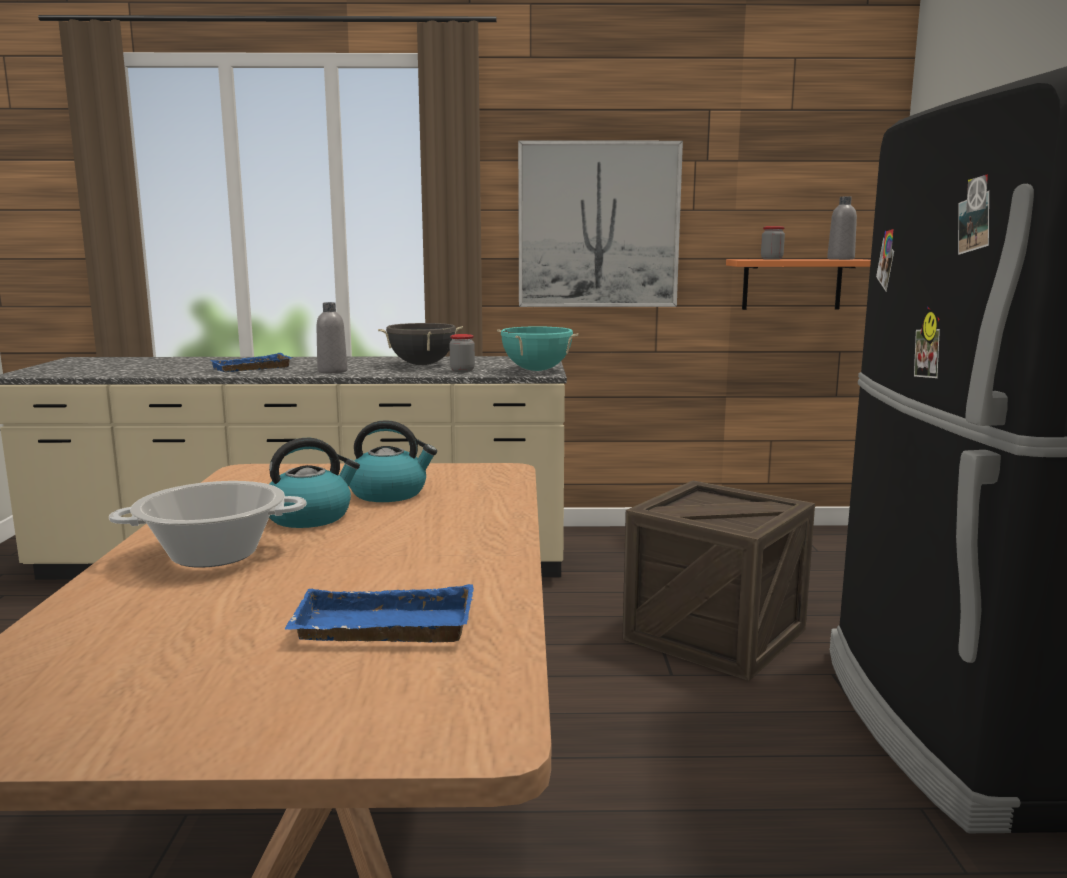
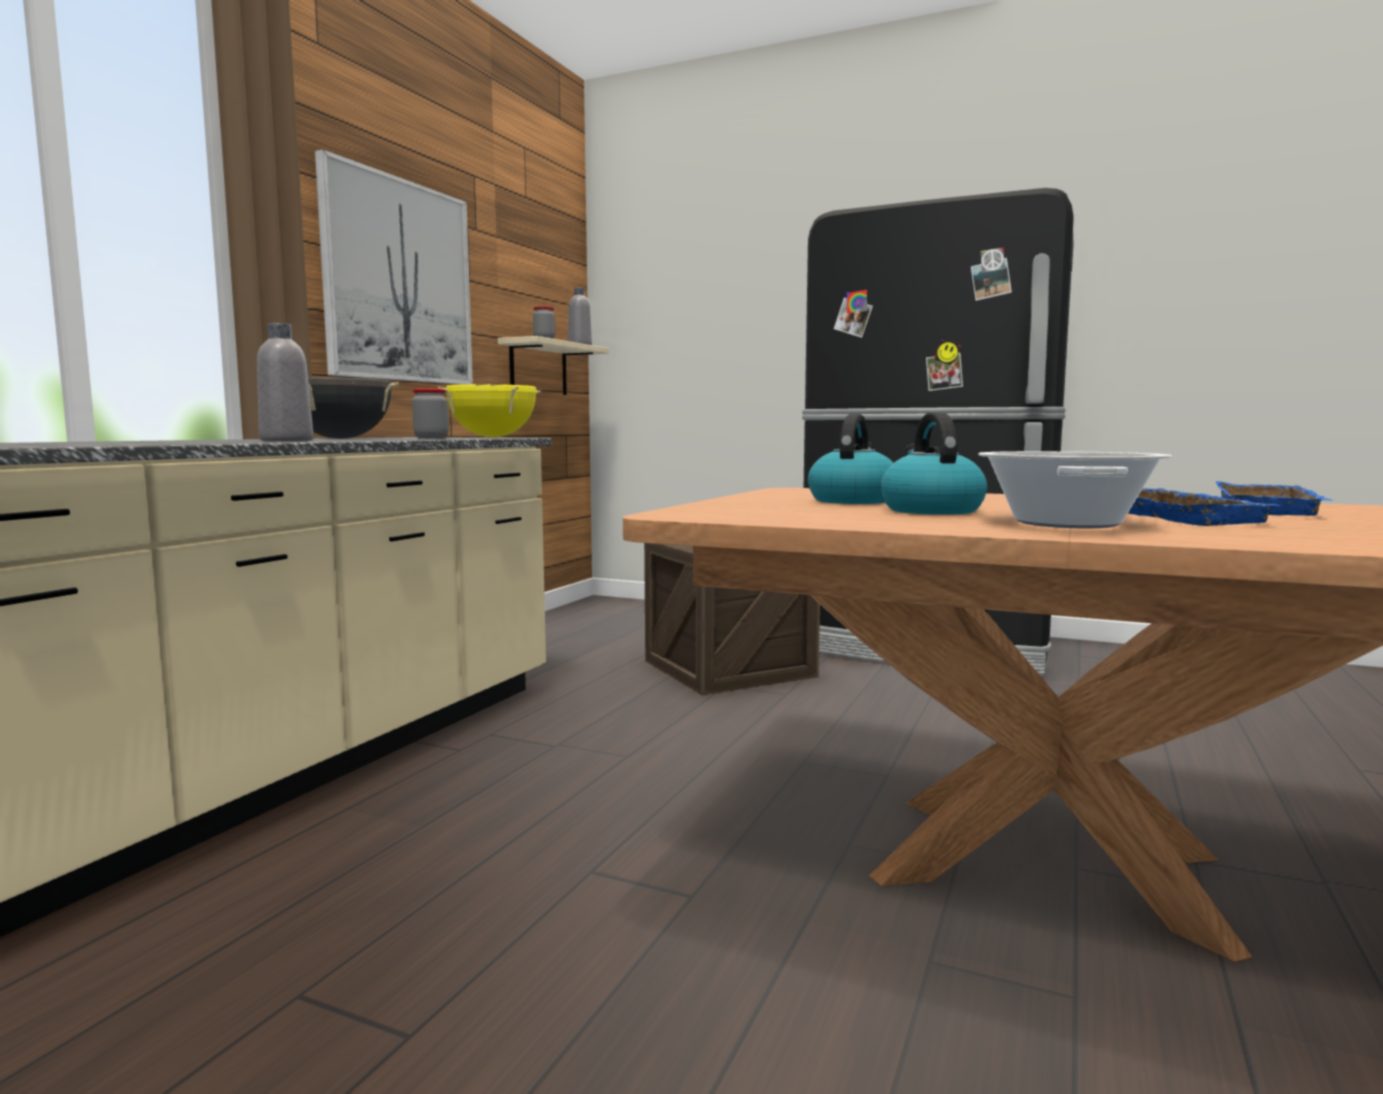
camera: 65 degrees left, 5 degrees down
blue tray [210,353,293,372] -> blue tray moved to [1128,488,1280,526]
turquoise cooking pot [497,326,578,371] -> yellow cooking pot [438,384,541,437]
orange shelf [726,259,871,310] -> beige shelf [498,336,609,395]

